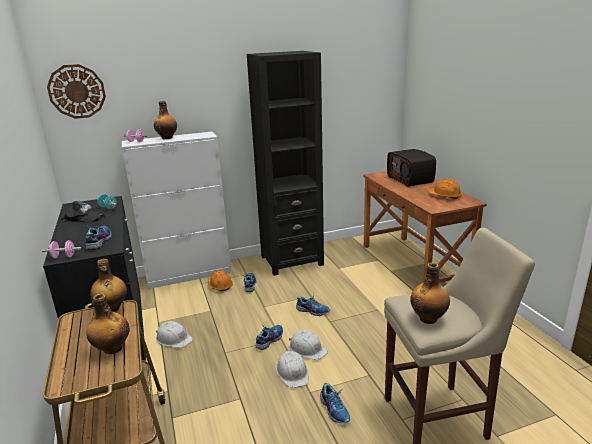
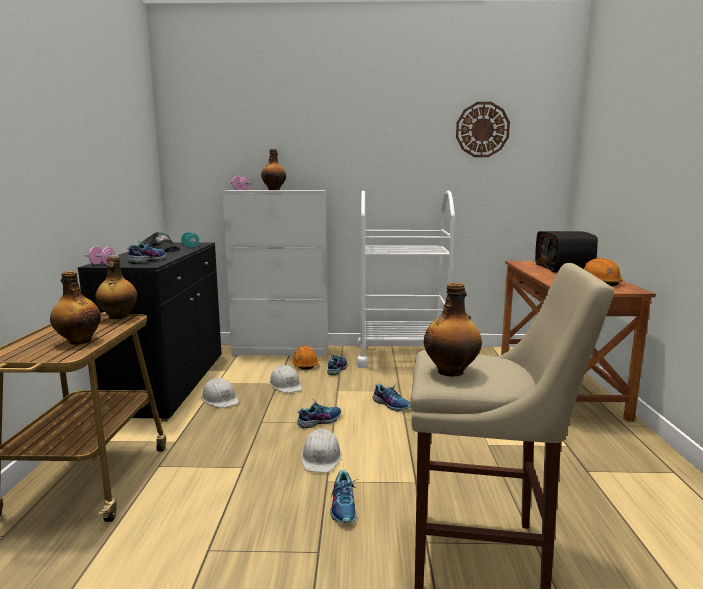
camera: 20 degrees right, 10 degrees down
wall clock [47,64,106,119] -> wall clock moved to [456,102,510,157]
black bookcase [247,51,324,276] -> white cart [357,191,455,368]
white hard hat [289,330,328,360] -> white hard hat moved to [269,365,302,393]

